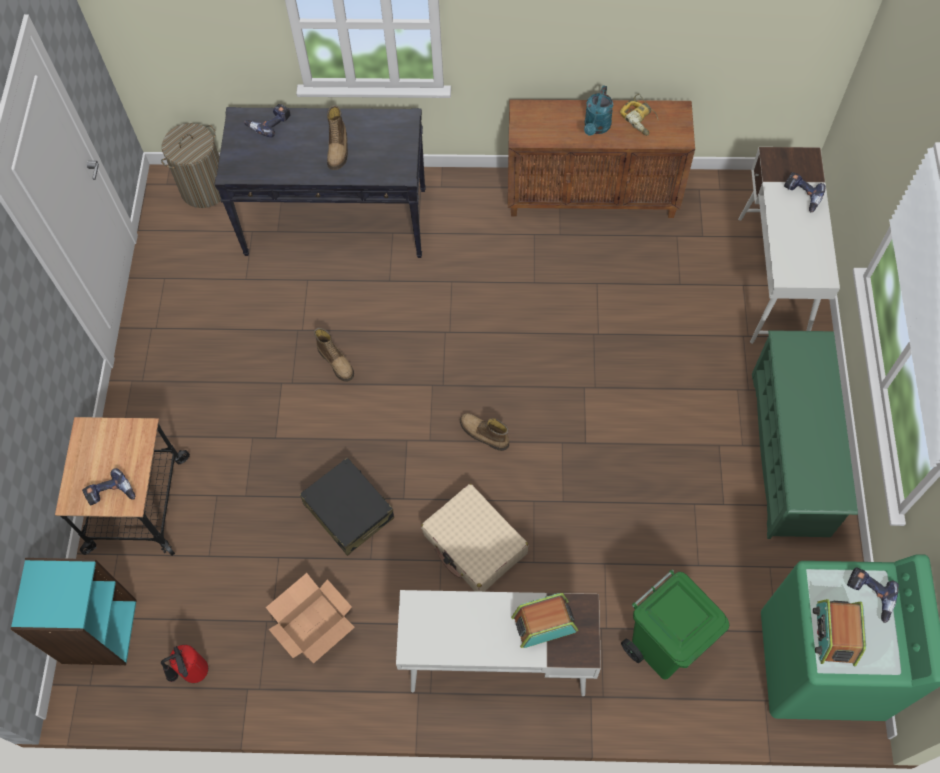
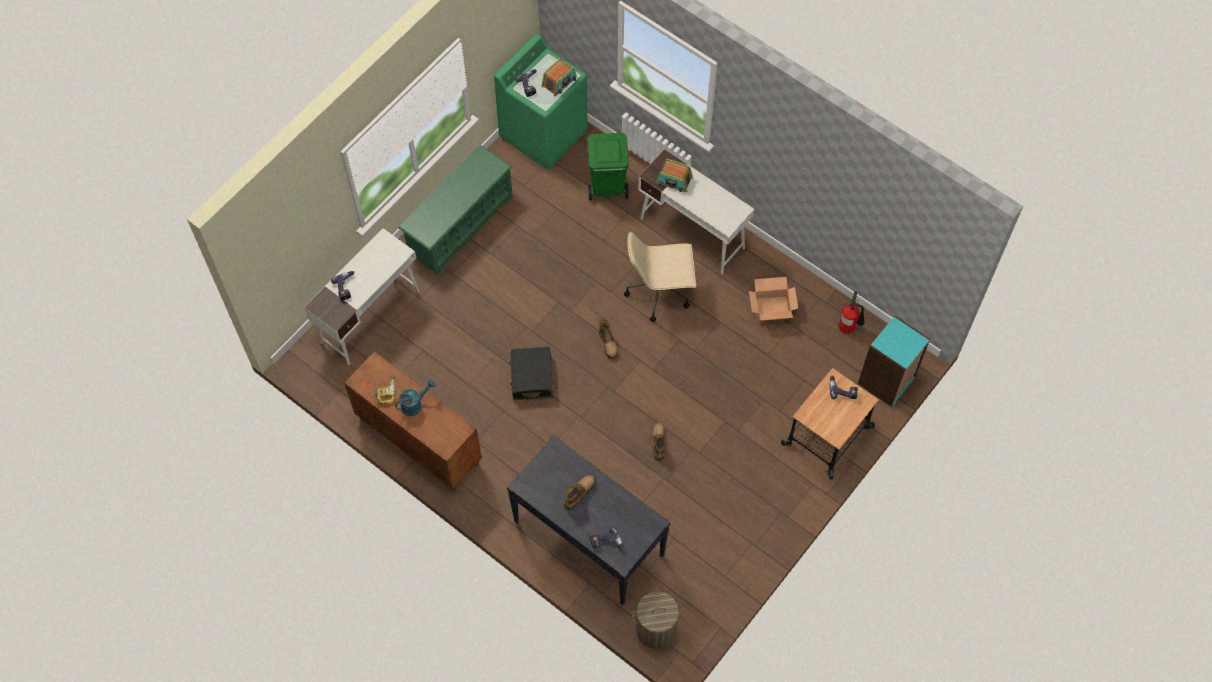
camera: 145 degrees left, 0 degrees up
black suitcase [300,457,394,556] -> black suitcase moved to [509,347,553,401]
beige suitcase [421,484,529,592] -> beige office chair [624,231,696,322]

